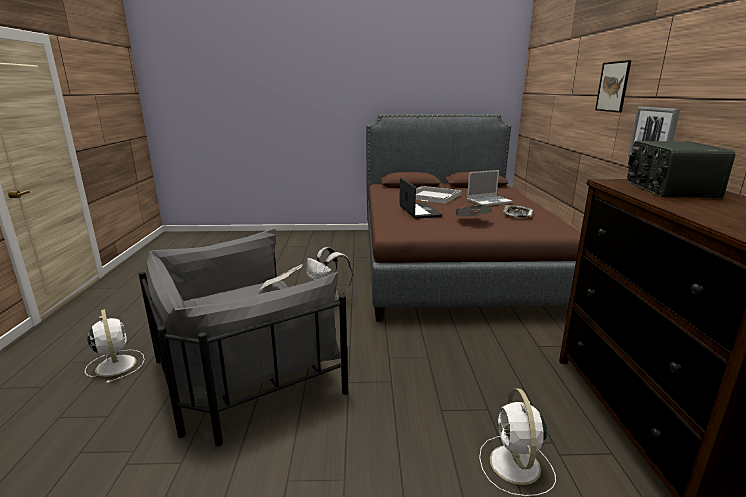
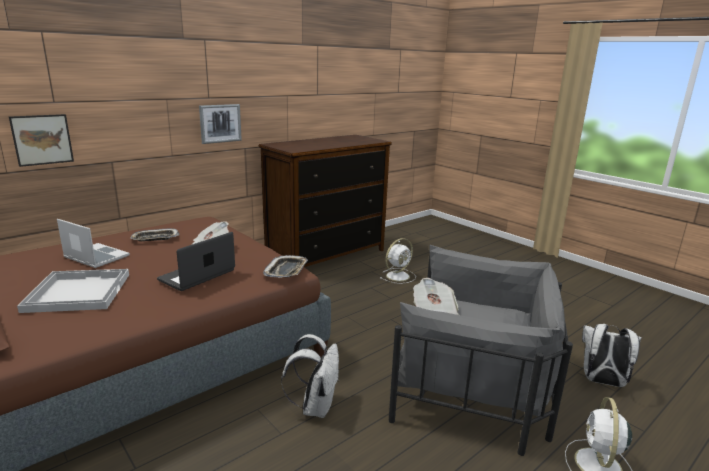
camera: 130 degrees left, 0 degrees up
picture [595,60,631,113] -> picture moved to [9,114,74,167]
radio [627,141,736,198] -> none
none -> tray [263,255,308,278]
none -> white backpack [582,324,642,387]

